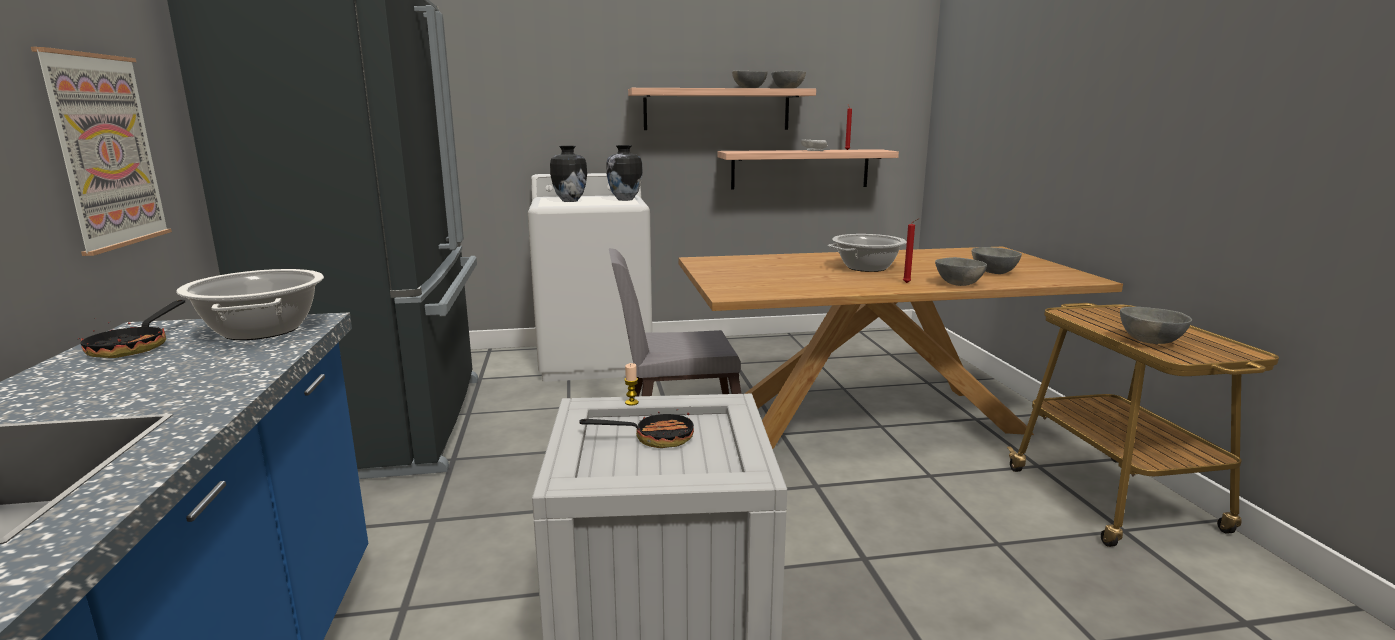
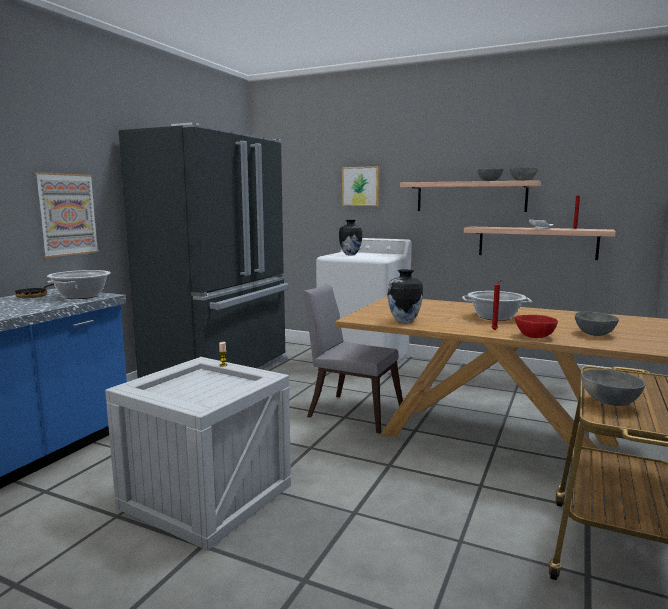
camera: 35 degrees right, 5 degrees down
frying pan [579,409,694,448] -> none
vase [606,145,643,201] -> vase moved to [388,269,423,323]
grey bowl [935,257,987,286] -> red bowl [515,315,558,338]
none -> picture [342,166,380,206]

